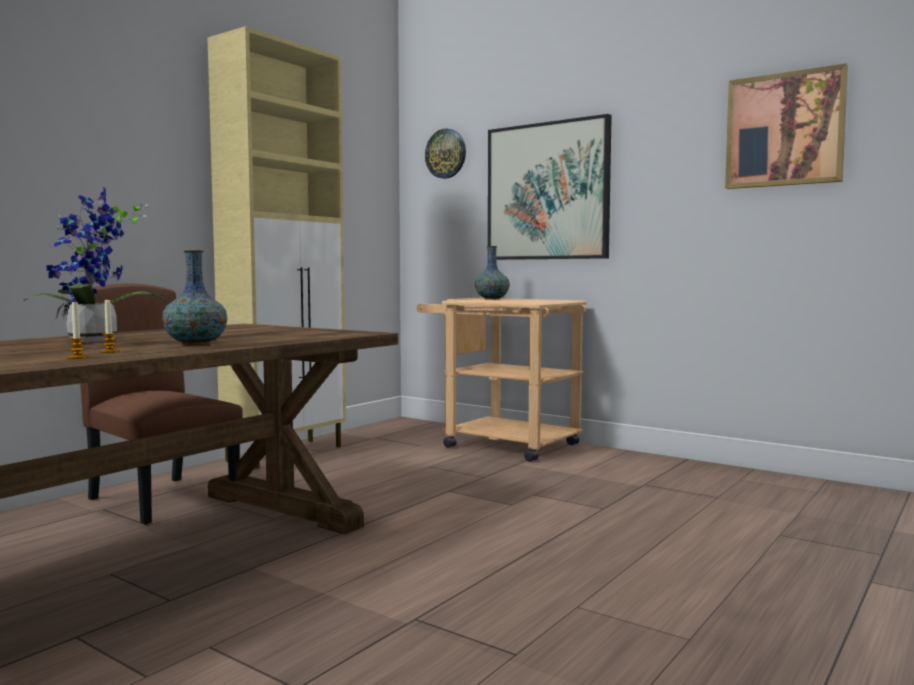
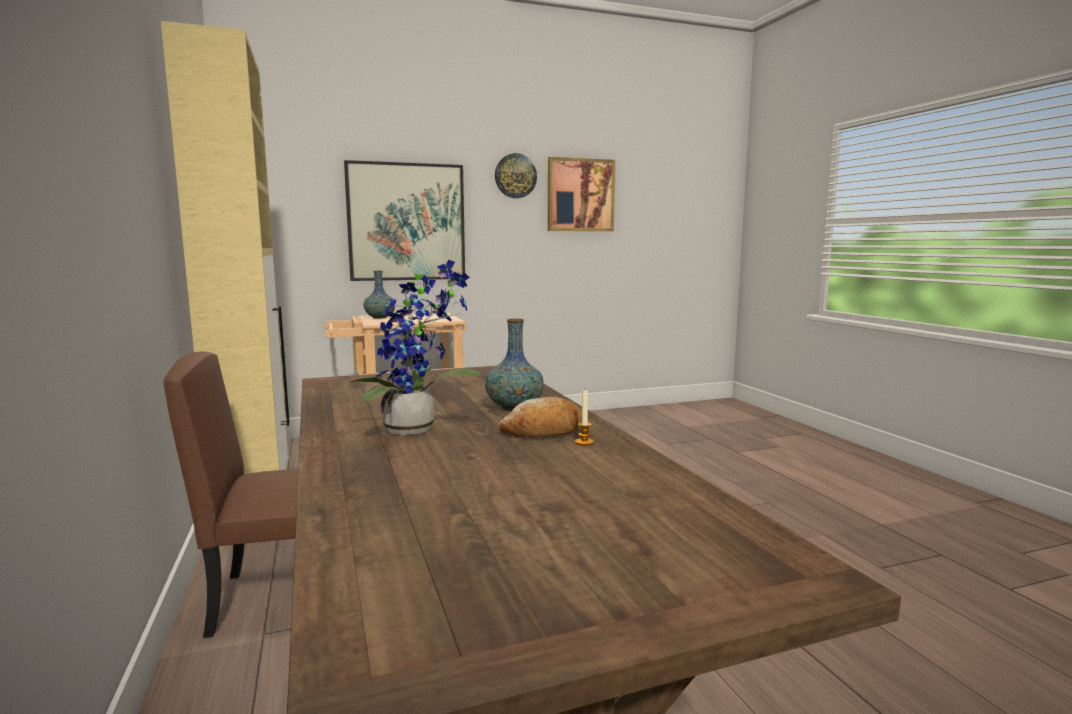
camera: 55 degrees left, 5 degrees up
candle [100,298,119,353] -> bread [498,397,582,438]
wall clock [425,128,466,179] -> wall clock moved to [495,153,537,198]

